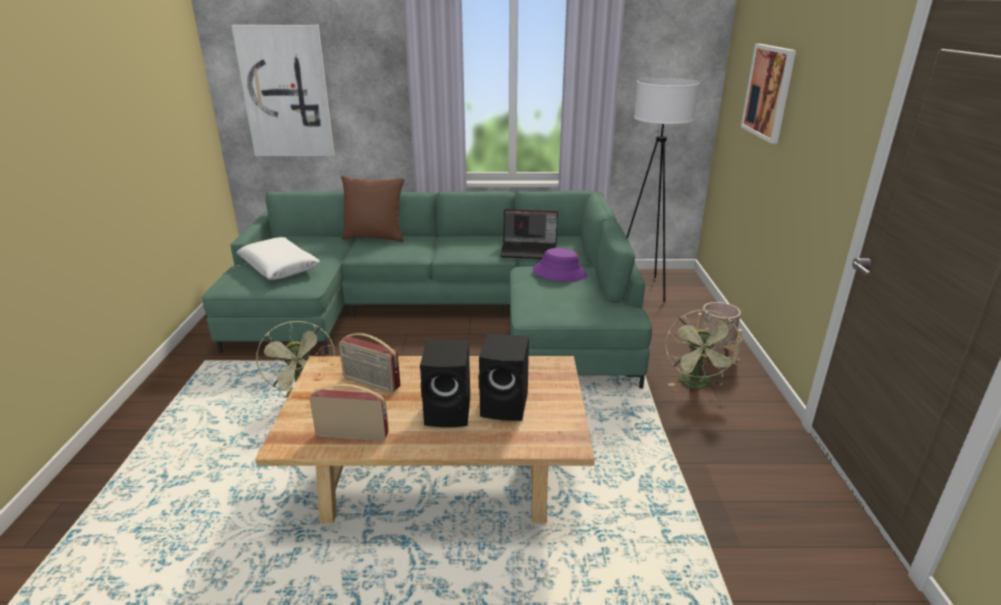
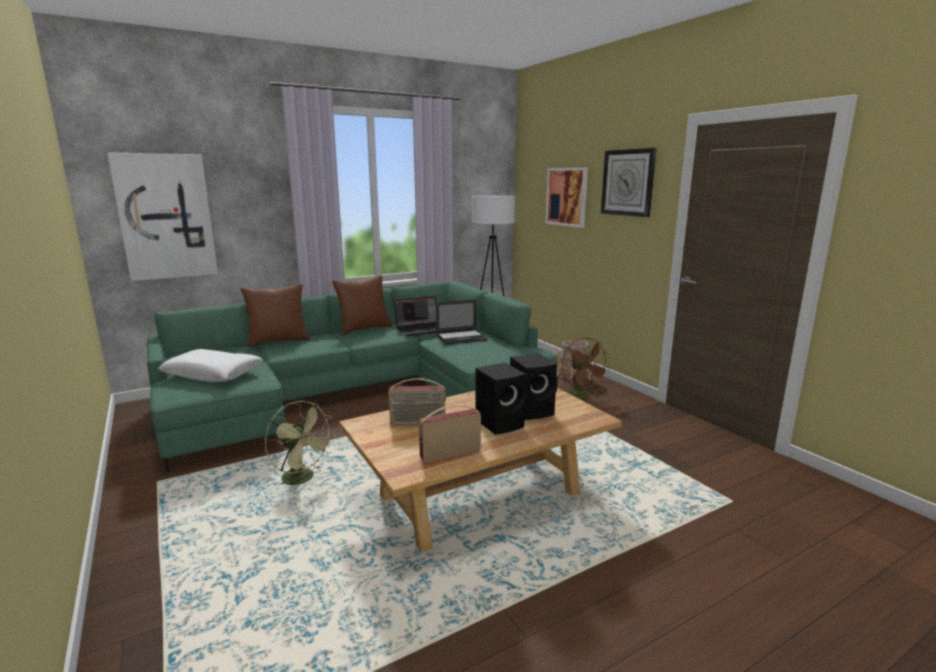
camera: 30 degrees left, 10 degrees down
purple hat [532,248,587,281] -> laptop [436,299,487,345]
green fan [666,309,742,389] -> brown fan [562,337,610,398]
none -> brown pillow [332,275,393,335]
none -> wall clock [601,148,657,217]

